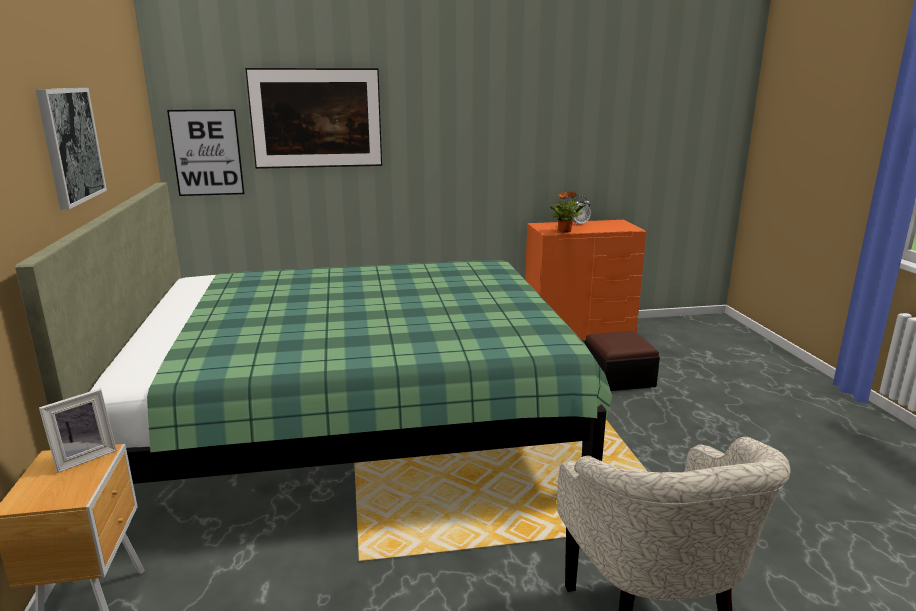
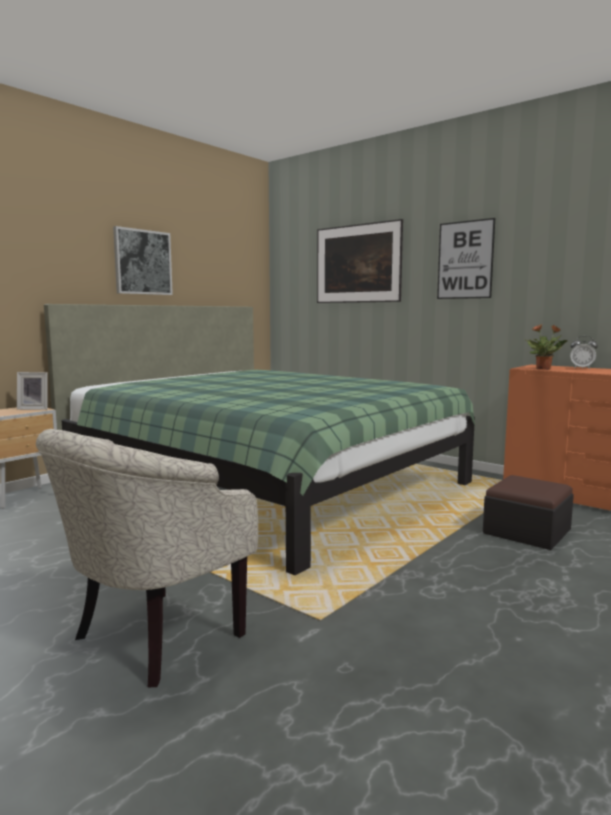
camera: 50 degrees right, 10 degrees down
picture [167,109,245,196] -> picture moved to [437,218,495,299]

